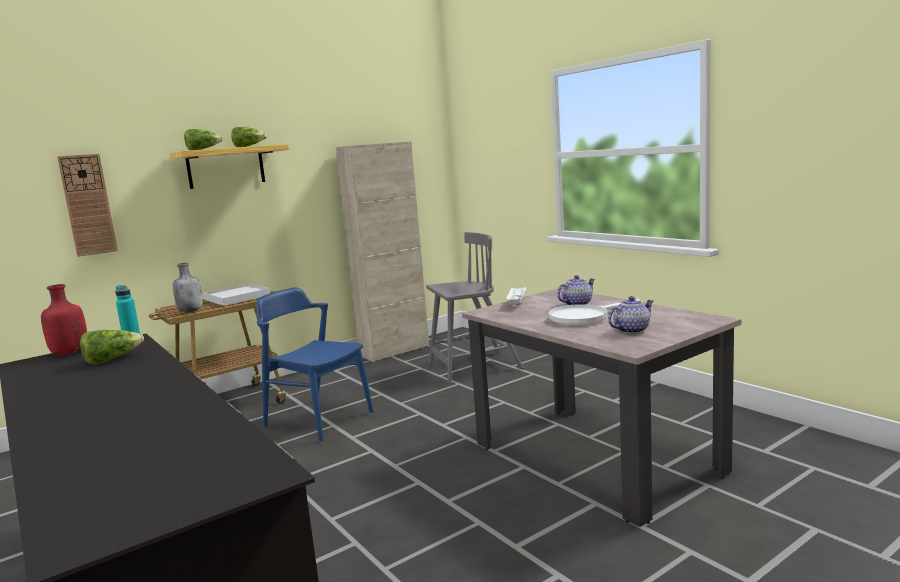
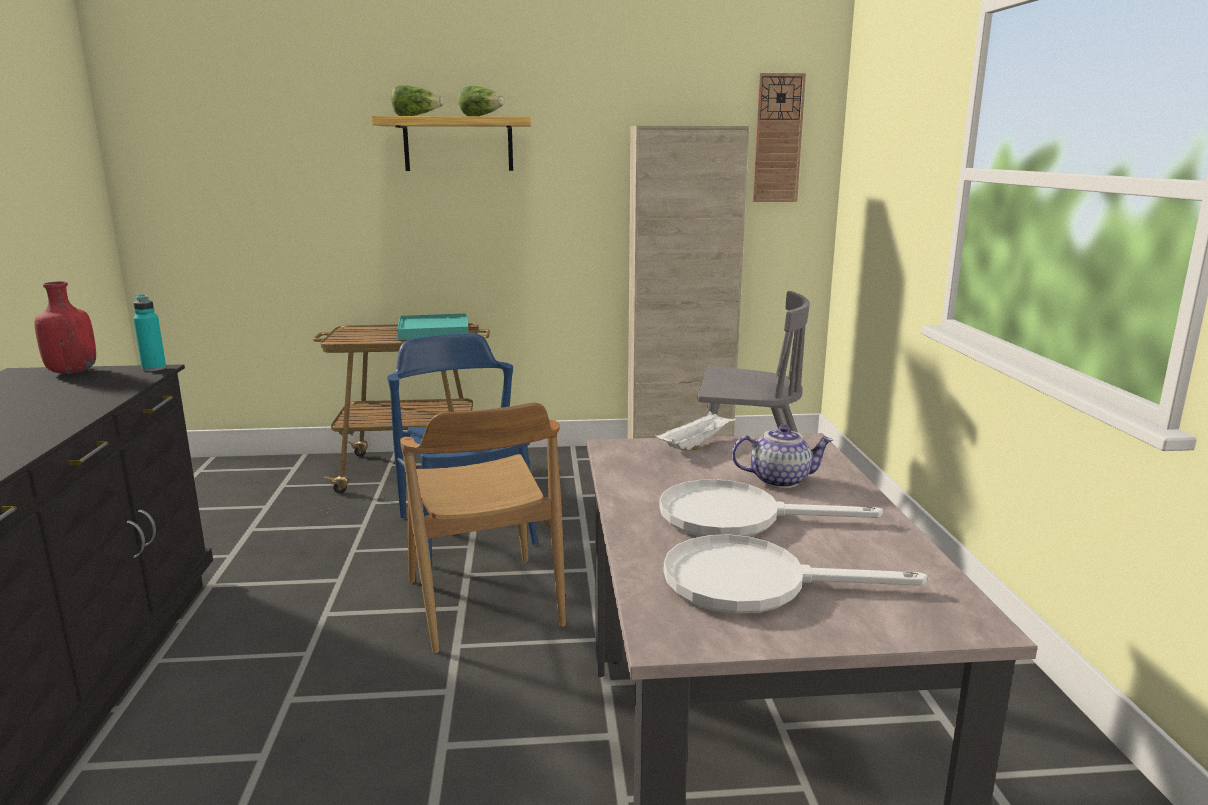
camera: 30 degrees right, 5 degrees up
wall clock [57,154,118,257] -> wall clock moved to [752,73,806,202]
lettuce [80,330,144,365] -> none
grey bottle [173,263,203,312] -> none
white tray [203,284,270,306] -> turquoise tray [397,313,469,340]
teapot [608,296,653,334] -> white frying pan [664,534,928,614]
none -> brown chair [400,402,566,653]

